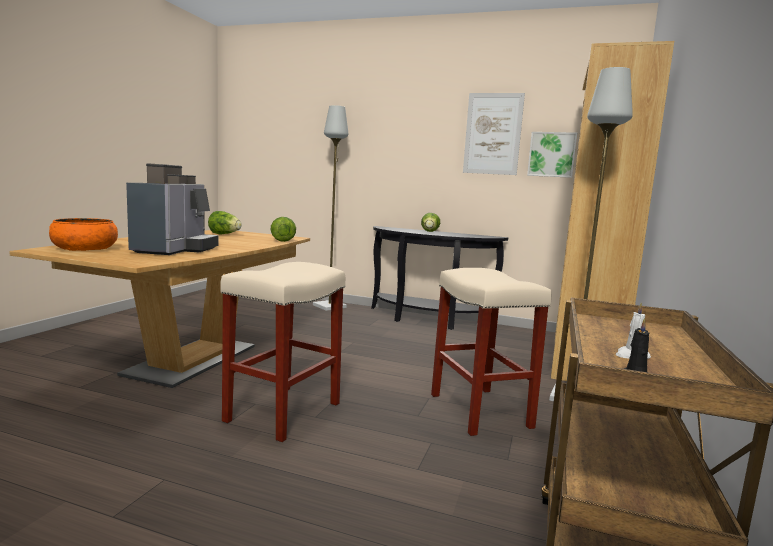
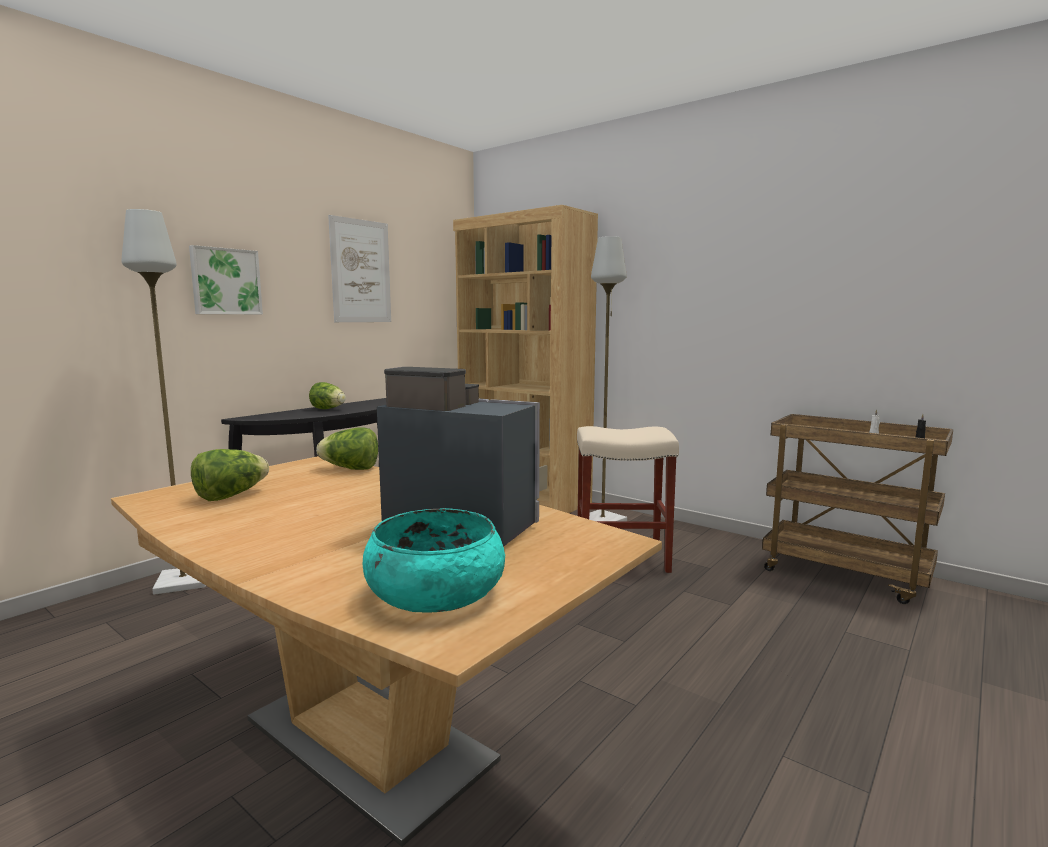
camera: 70 degrees left, 0 degrees up
orange bowl [49,218,118,251] -> turquoise bowl [362,508,505,612]
beige stool [220,262,345,442] -> none
picture [527,132,577,178] -> picture moved to [189,245,263,314]

